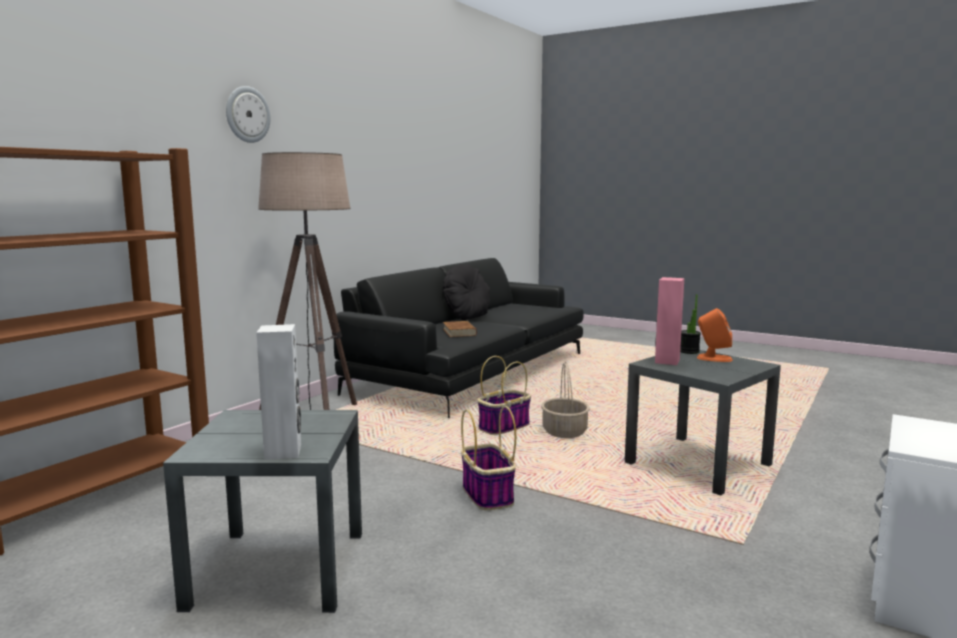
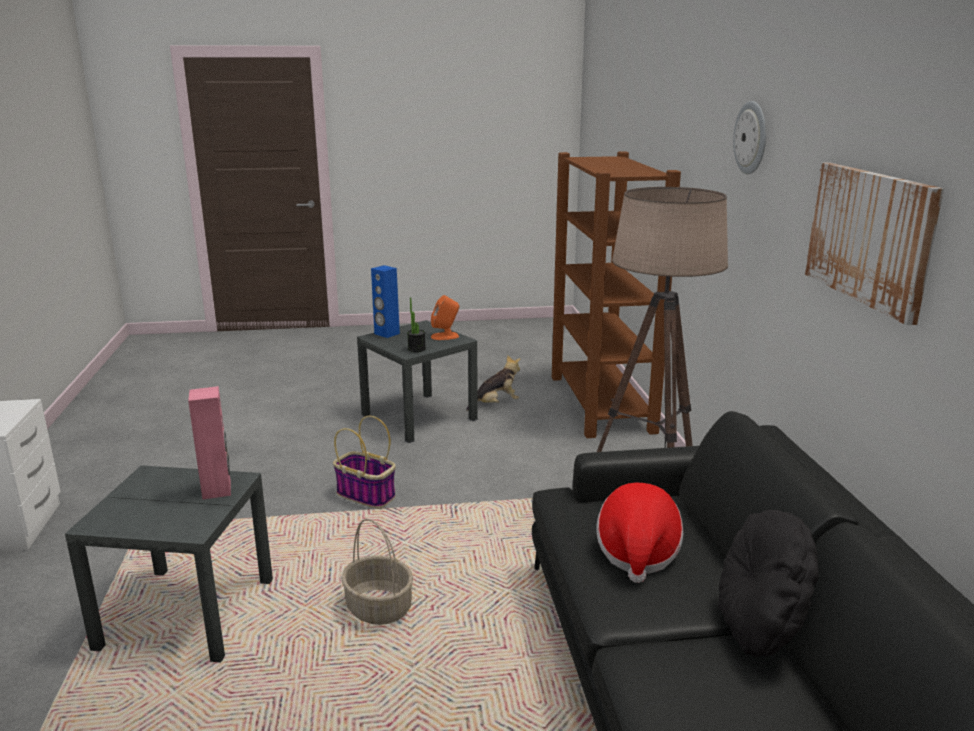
camera: 140 degrees right, 10 degrees up
white speaker [256,324,301,460] -> blue speaker [371,265,400,338]
brown book [443,321,477,337] -> hat [596,483,683,583]
basket [477,356,531,435] -> none
potted plant [680,294,701,354] -> potted plant moved to [407,297,426,352]
orange speaker [697,308,733,362] -> orange speaker moved to [431,295,459,340]
none -> plush toy [466,355,520,411]
none -> picture [805,163,944,325]

